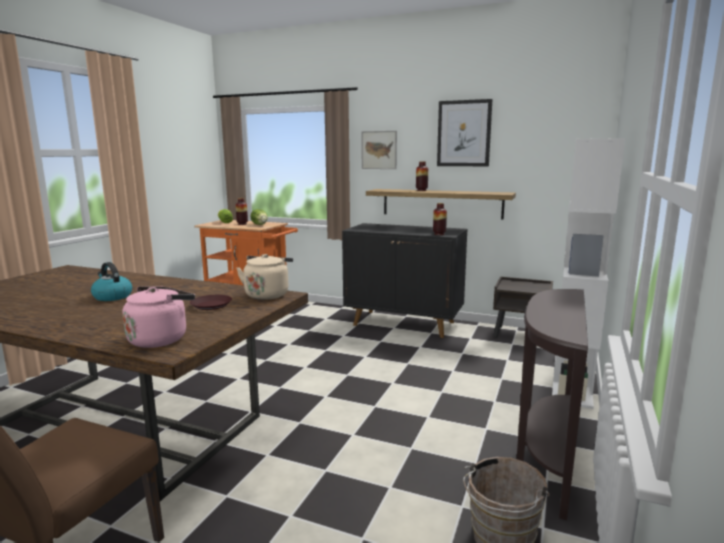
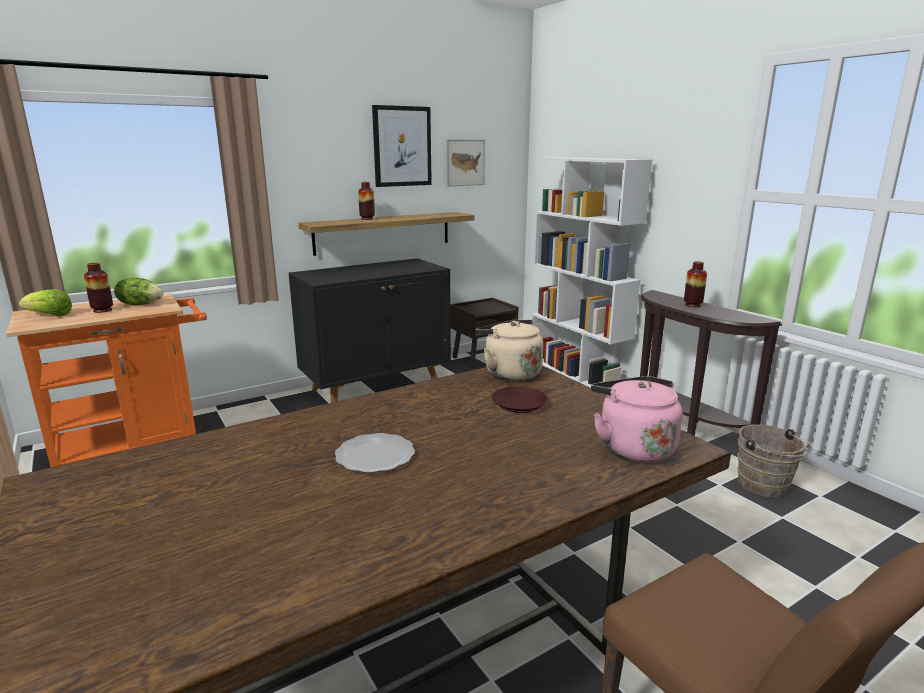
camera: 55 degrees left, 5 degrees up
kettle [91,262,132,301] -> plate [335,433,415,473]
picture [361,131,397,169] -> picture moved to [446,140,485,187]
vase [433,203,447,235] -> vase moved to [684,261,707,307]

